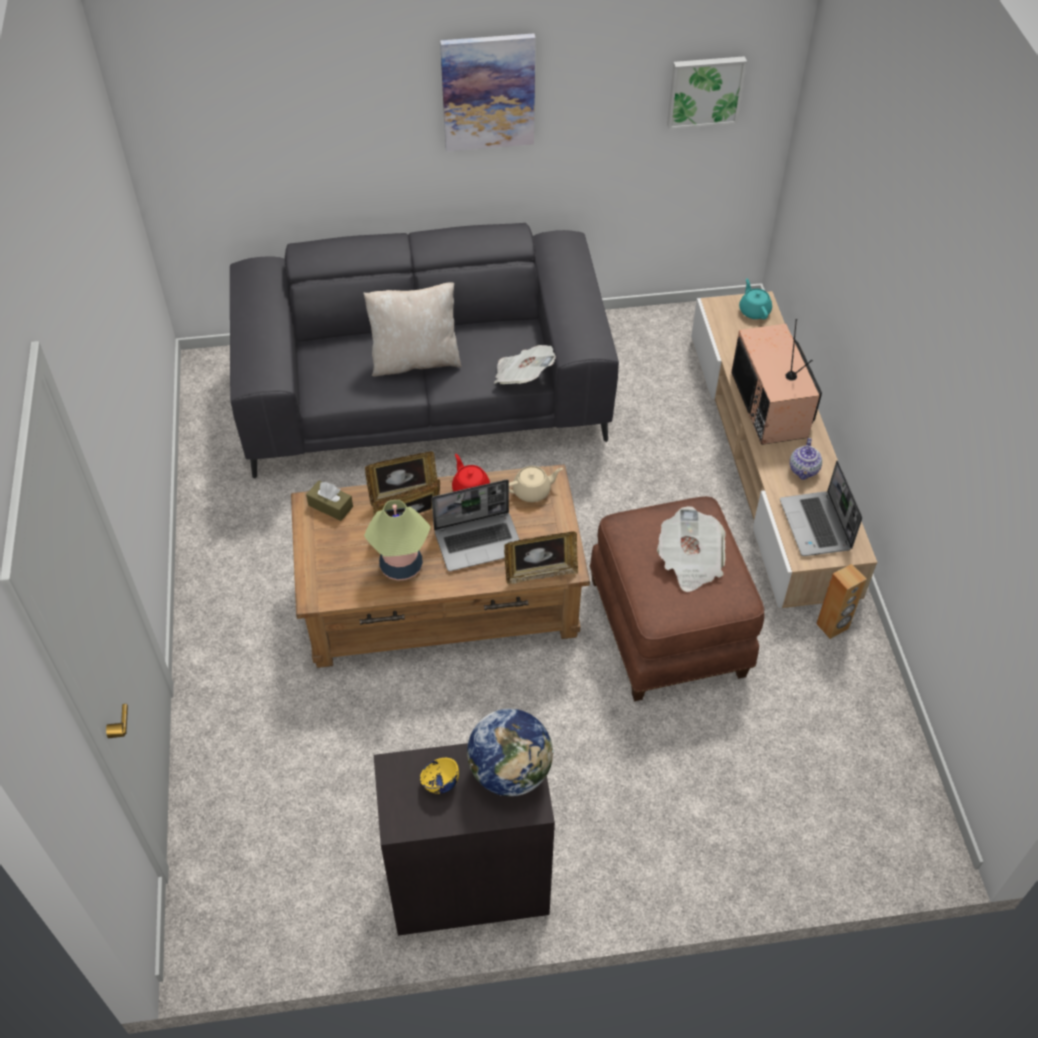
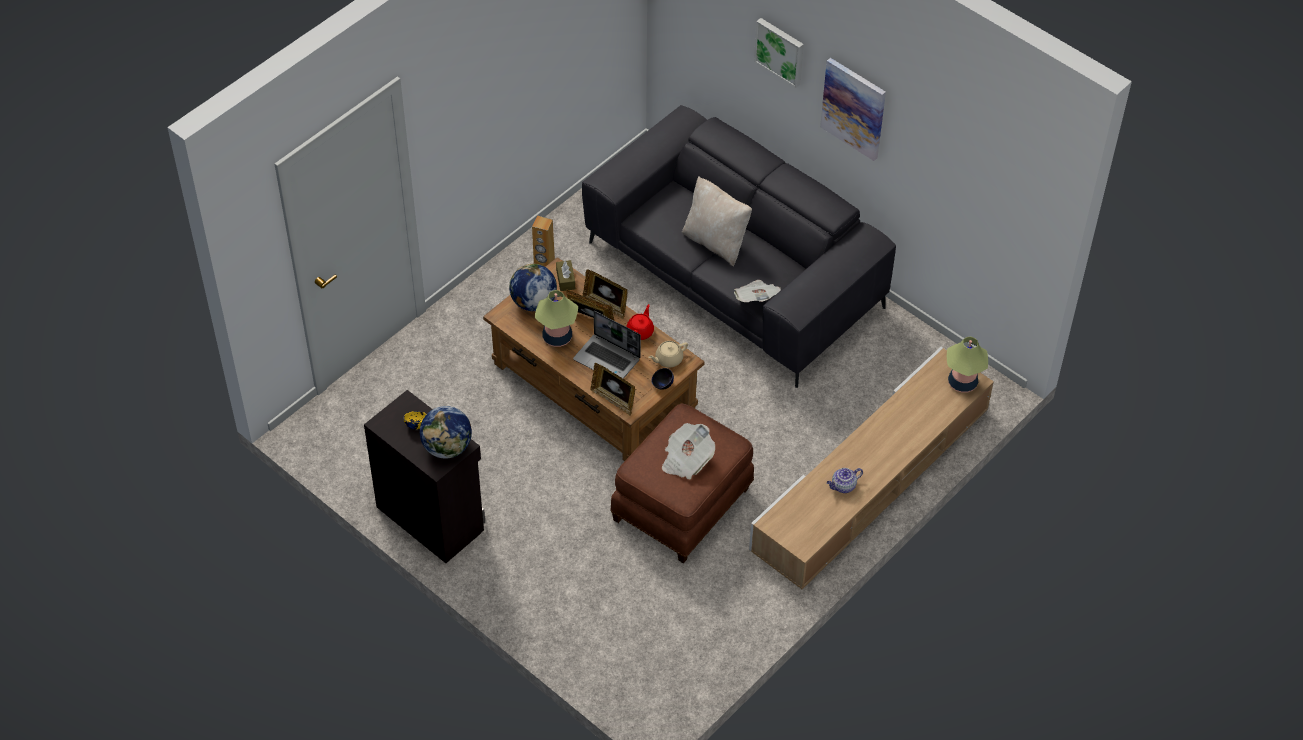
camera: 50 degrees right, 0 degrees up
beige teapot [509,466,563,502] -> beige teapot turned 120 degrees clockwise [648,341,688,368]
picture [667,56,747,130] -> picture moved to [754,18,804,88]
television [731,319,822,445] -> none
turquoise teapot [739,278,772,319] -> table lamp [947,337,988,393]
laptop [780,460,862,556] -> none
brown speaker [816,564,867,639] -> brown speaker moved to [532,216,555,267]
none -> globe [509,264,557,311]
none -> black bowl [652,368,674,390]

